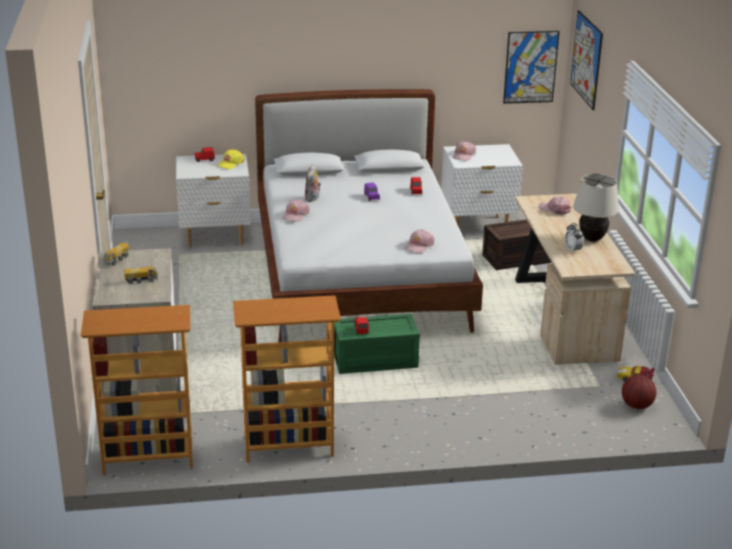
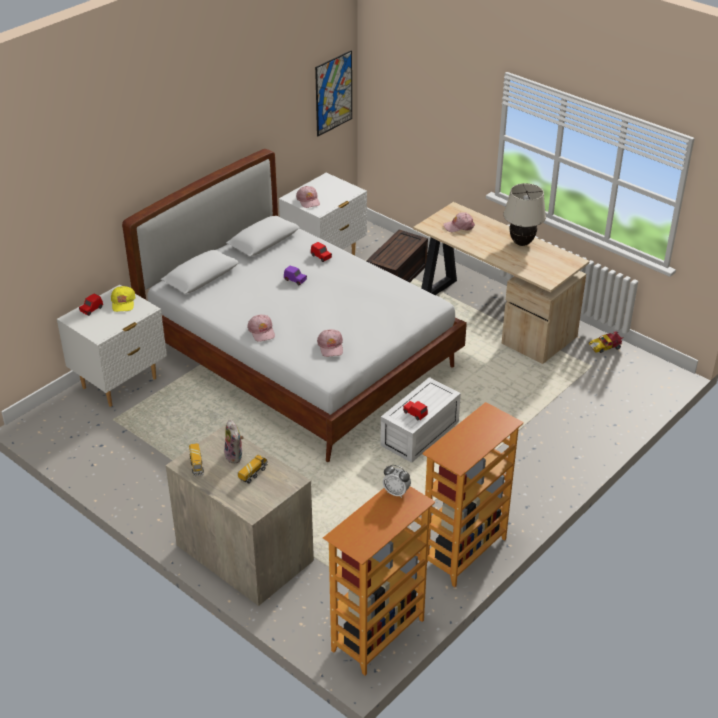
camera: 40 degrees left, 10 degrees up
plush toy [305,165,321,202] -> plush toy moved to [224,420,244,463]
green storage box [334,314,420,374] -> white storage box [380,377,461,463]
pink cap [404,229,434,253] -> pink cap moved to [317,329,343,357]
alarm clock [565,223,584,253] -> alarm clock moved to [383,465,411,498]
picture [570,10,603,110] -> none
basketball [622,375,656,409] -> none

